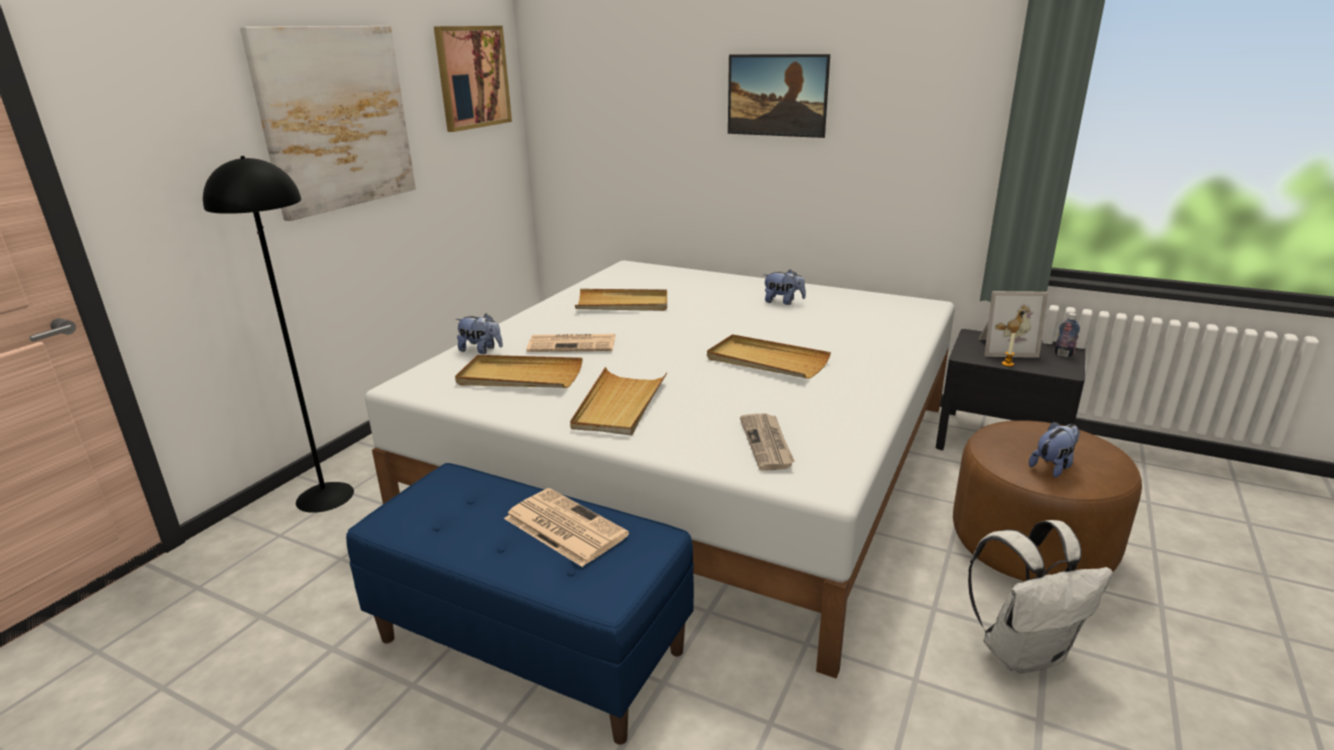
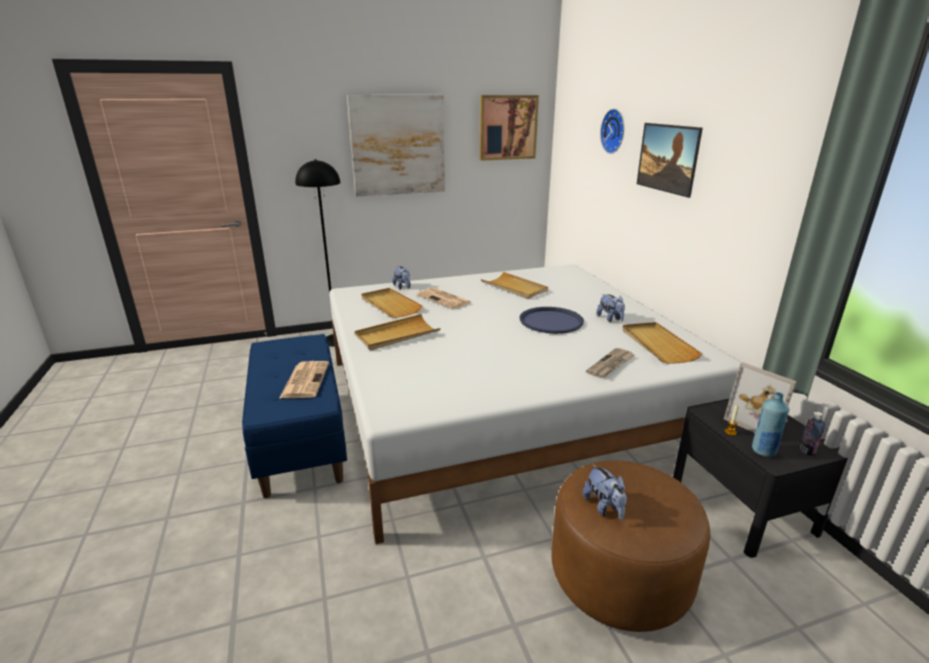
camera: 45 degrees right, 0 degrees up
beige tray [707,334,831,379] -> beige tray moved to [623,322,702,364]
newspaper [740,413,795,471] -> newspaper moved to [586,348,635,378]
white backpack [968,520,1113,674] -> none
plush toy [1029,421,1080,478] -> plush toy turned 60 degrees clockwise [583,464,627,520]
none -> blue tray [520,307,584,334]
none -> wall clock [600,109,624,154]
none -> blue bottle [752,392,789,457]

